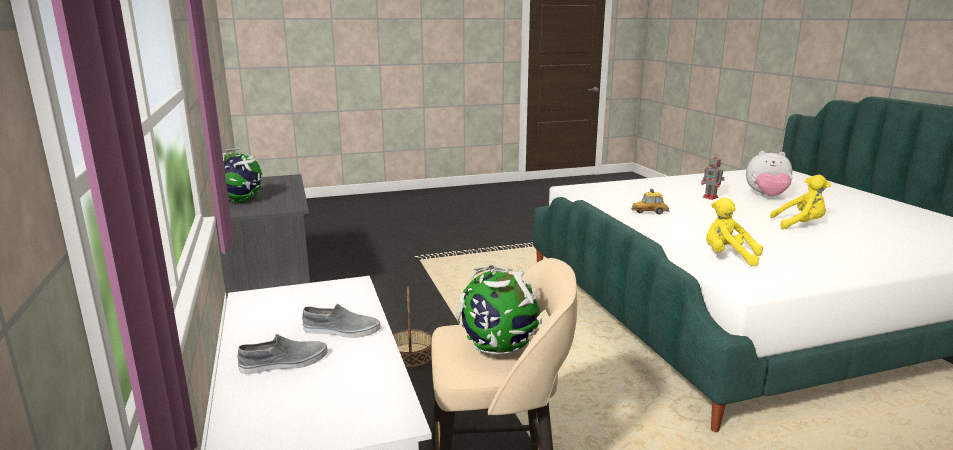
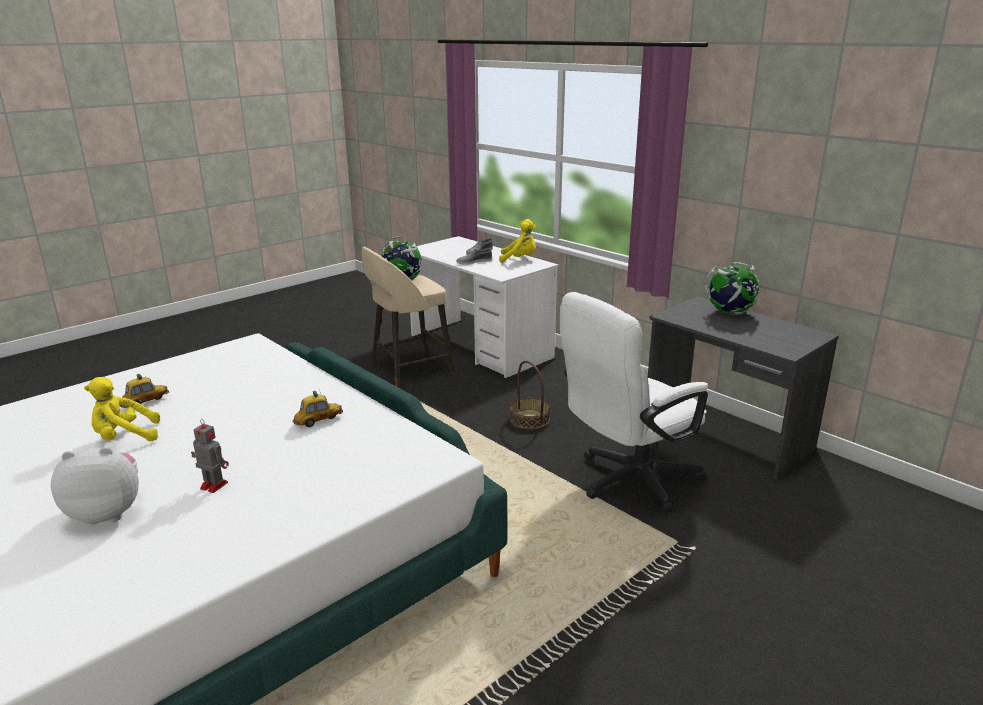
camera: 155 degrees right, 5 degrees up
yellow plush toy [706,197,763,266] -> yellow plush toy moved to [499,219,536,263]
none -> toy car [119,374,169,408]
none -> white office chair [560,292,708,513]

